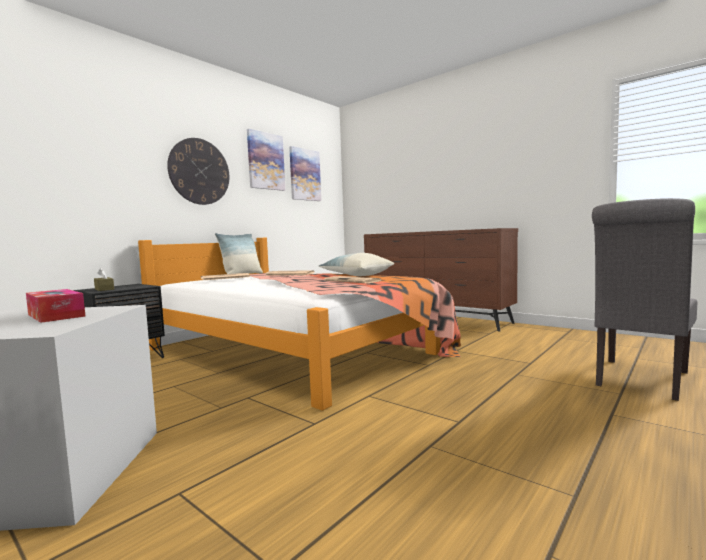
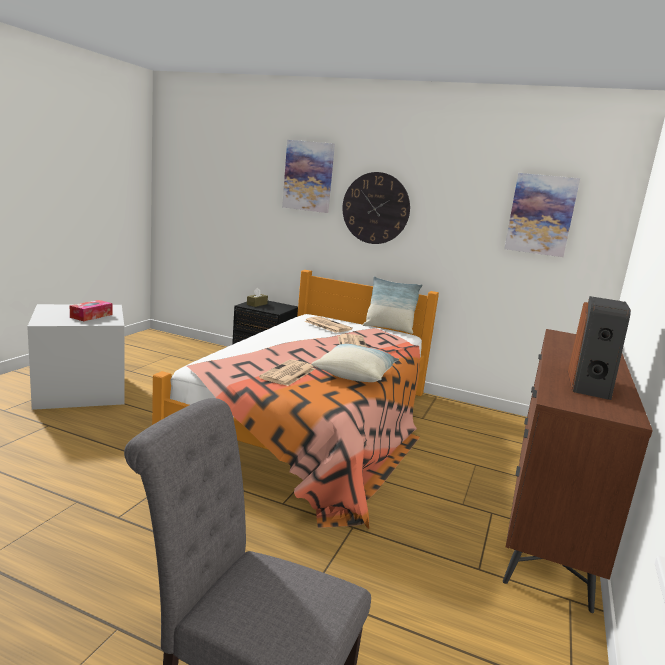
camera: 70 degrees right, 10 degrees up
picture [247,129,285,191] -> picture moved to [282,140,335,213]
none -> speaker [568,296,631,400]

